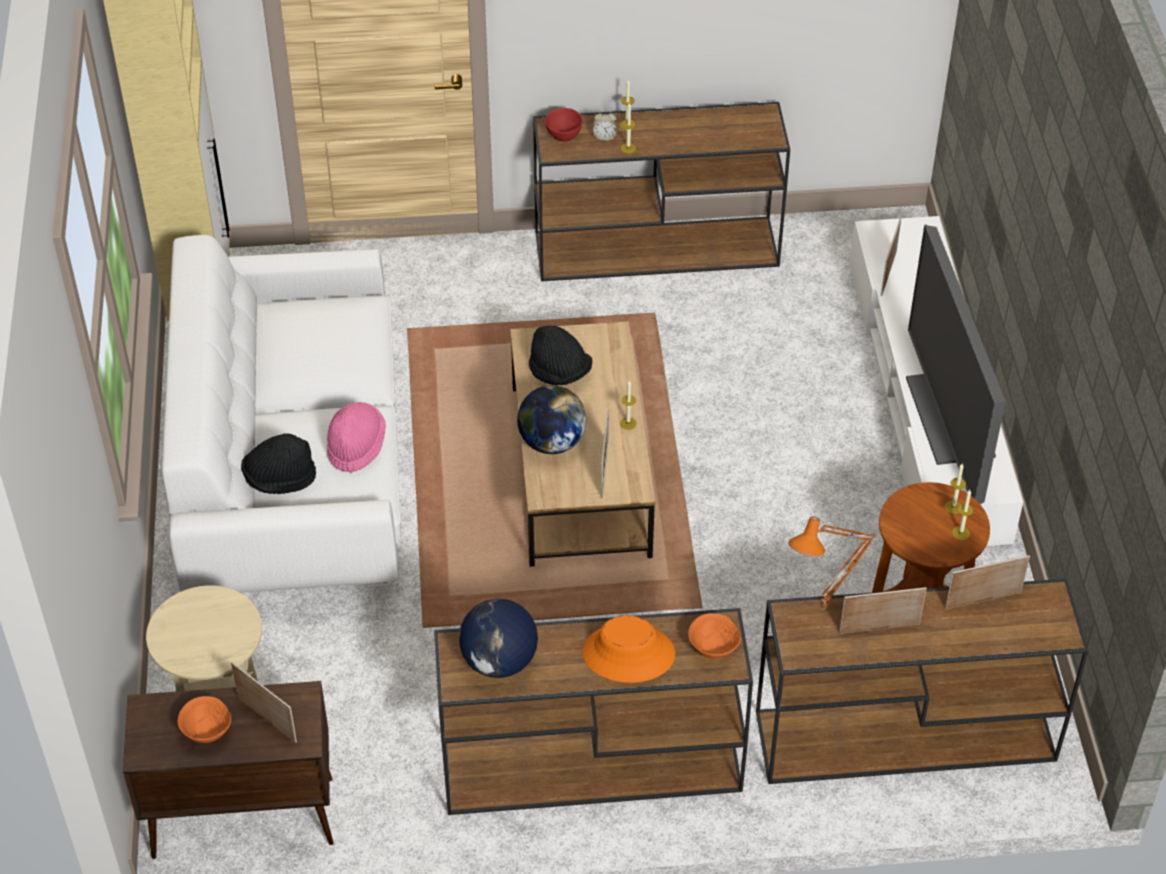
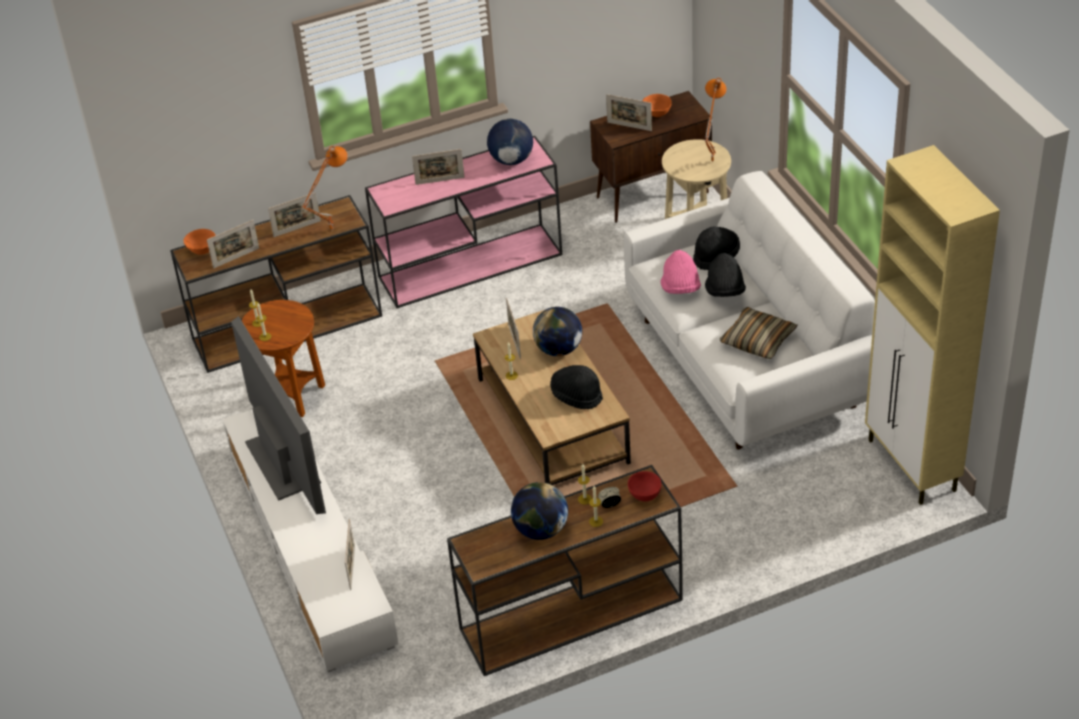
camera: 165 degrees right, 5 degrees down
brown console table [434,608,753,815] -> pink console table [365,136,562,308]
orange hat [583,615,675,683] -> picture frame [412,149,465,185]
orange bowl [688,613,741,659] -> orange bowl moved to [184,229,216,255]
none -> globe [511,482,568,540]
none -> orange table lamp [704,77,727,163]
none -> black hat [705,253,746,297]
none -> pillow [719,307,797,359]

